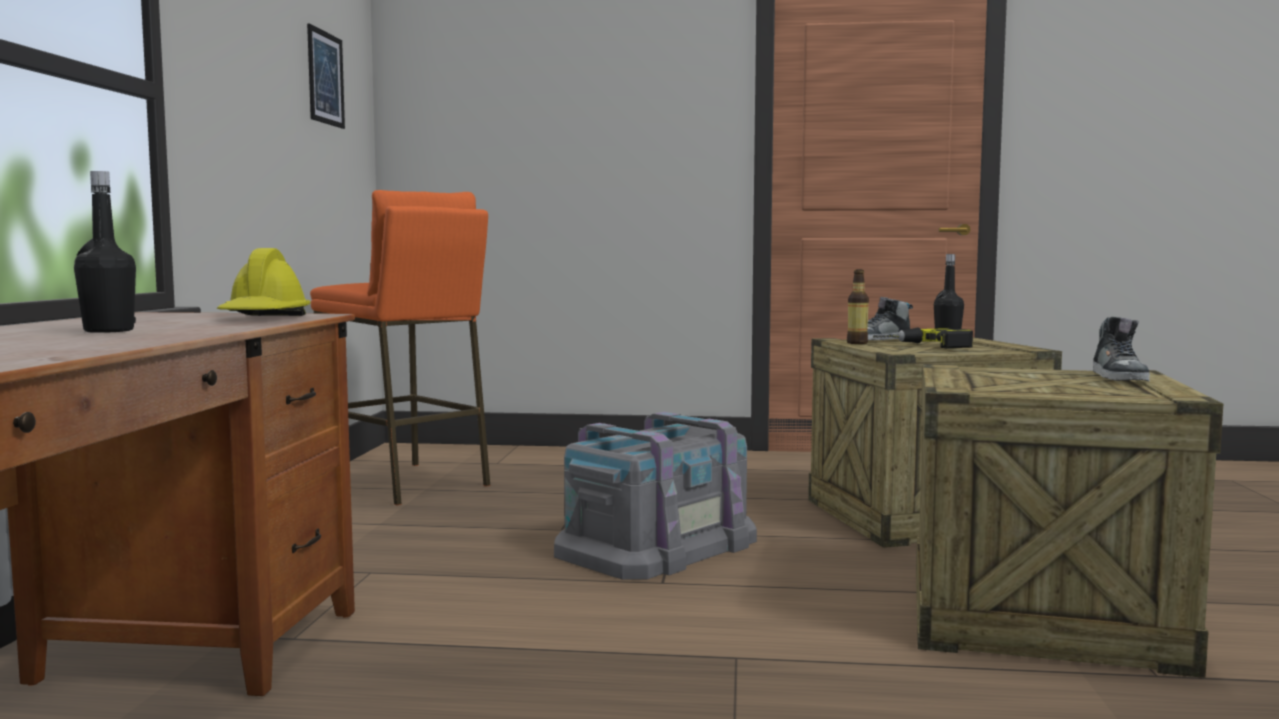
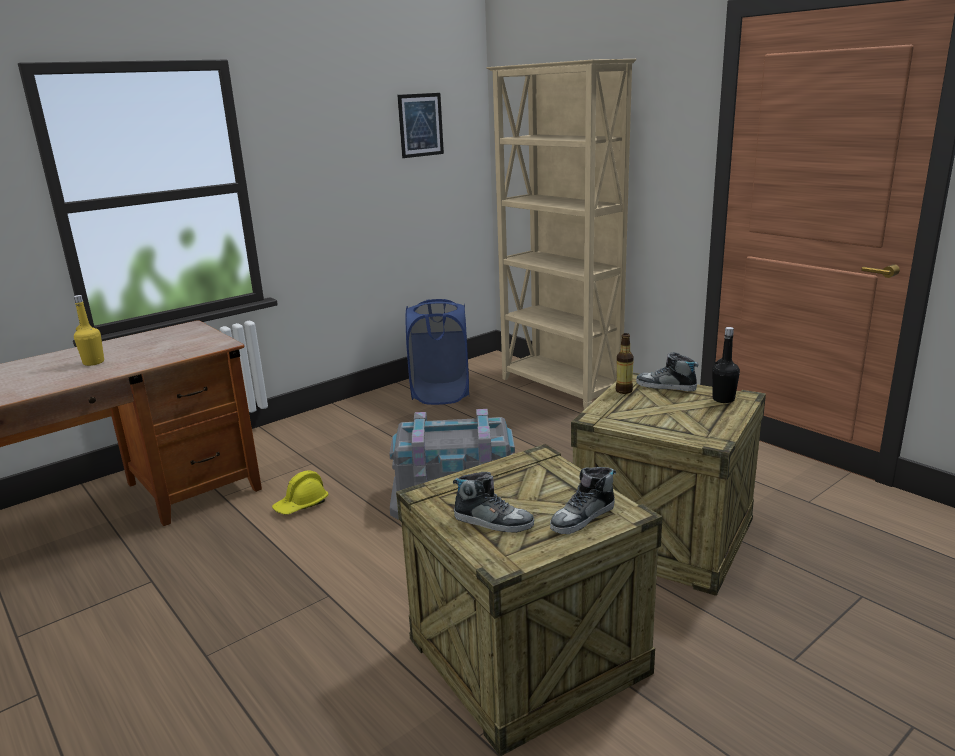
camera: 45 degrees right, 15 degrees up
black bottle [74,171,136,333] -> yellow bottle [73,295,104,366]
yellow hard hat [217,248,311,316] -> yellow hard hat moved to [272,470,329,515]
orange stool [310,190,491,505] -> blue laundry basket [405,299,469,405]
power drill [873,327,973,348] -> none
none -> shoe [453,472,534,533]
none -> beige bookcase [486,59,637,410]

